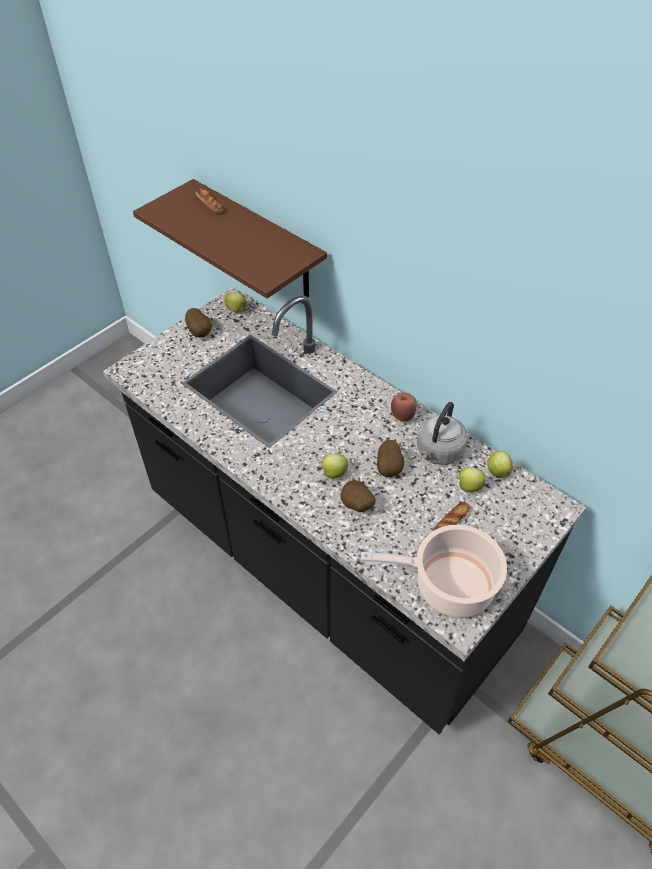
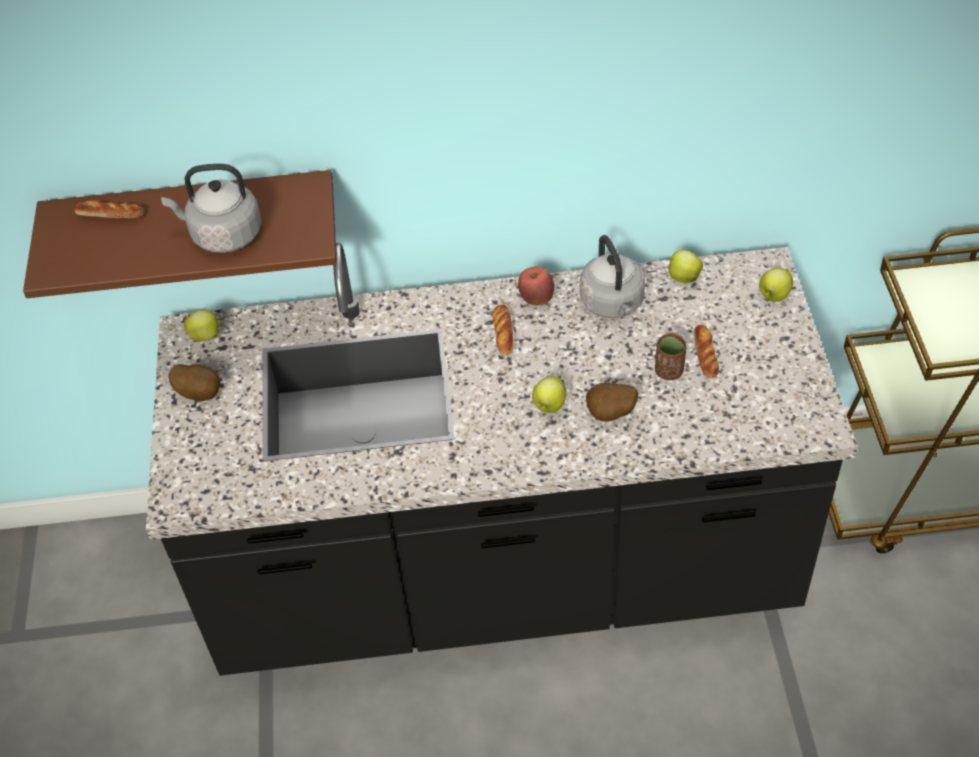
camera: 45 degrees left, 0 degrees up
cooking pot [361,525,507,617] -> none
potato [377,440,404,477] -> none
apple [456,467,486,492] -> apple moved to [759,268,793,302]
none -> grey kettle [161,164,261,253]
none -> bread [492,305,514,356]
none -> brown cup [655,333,687,380]

